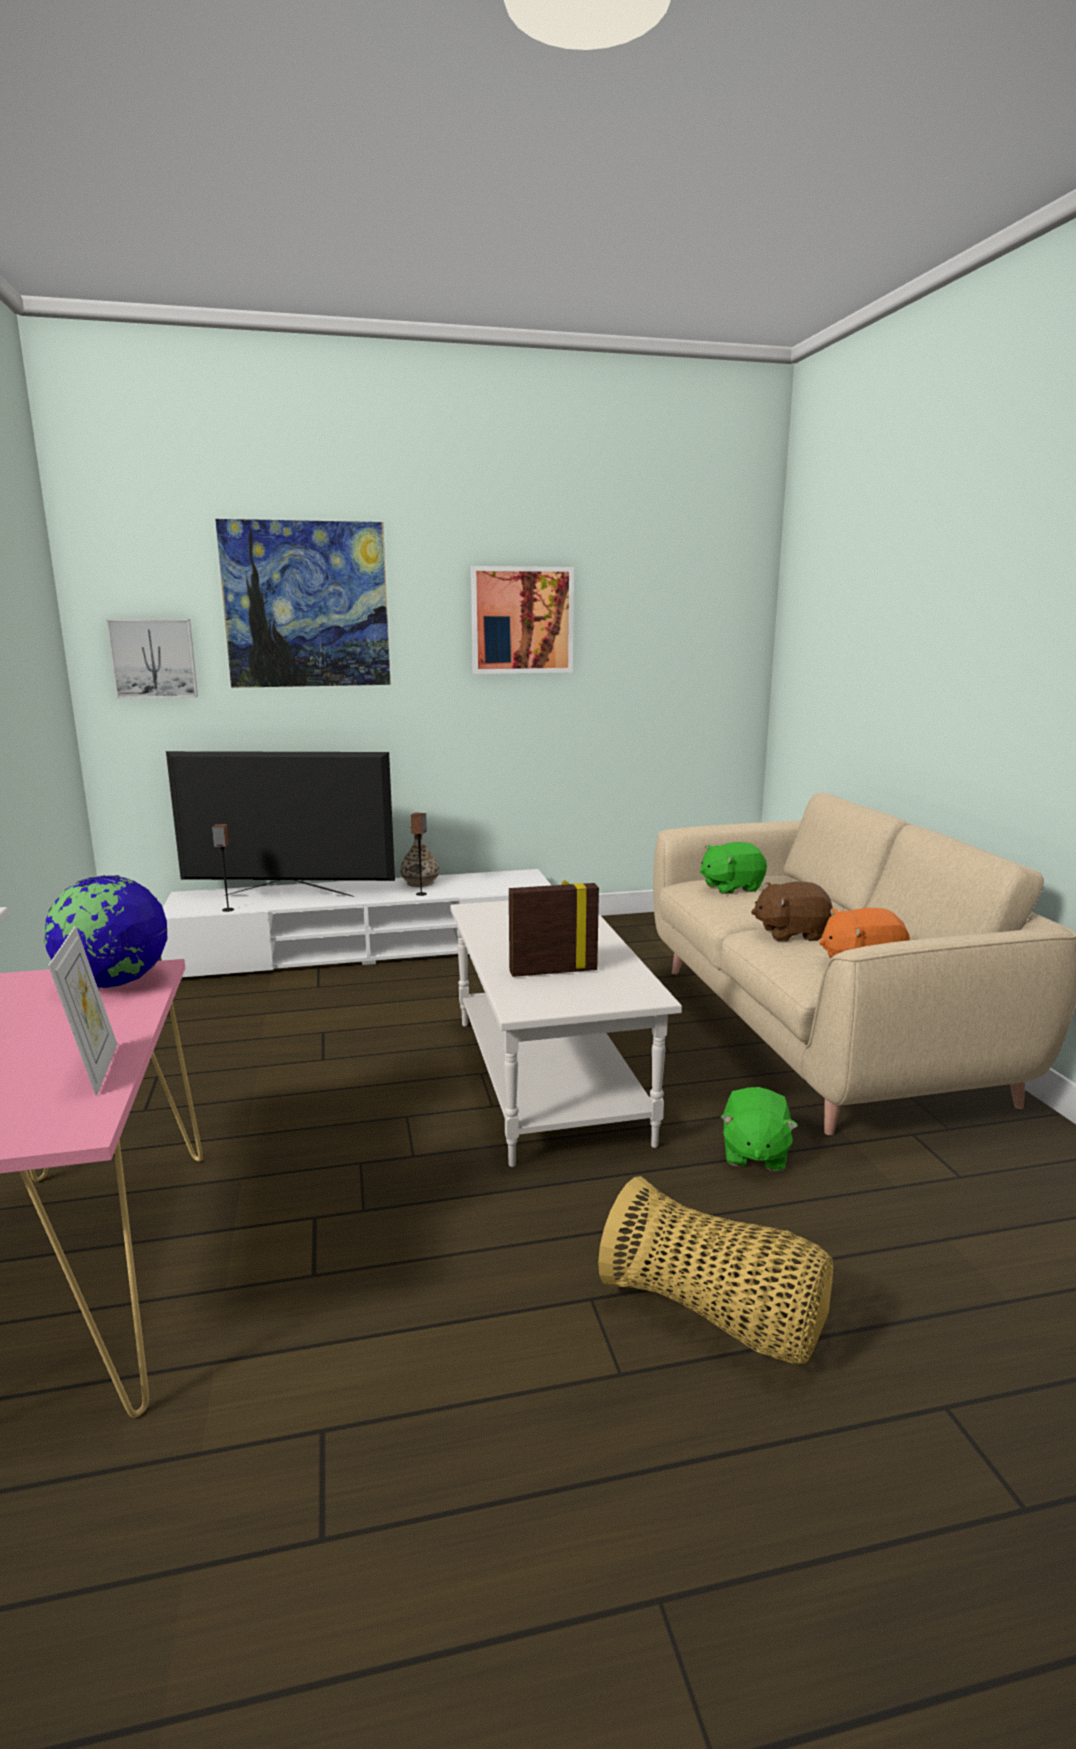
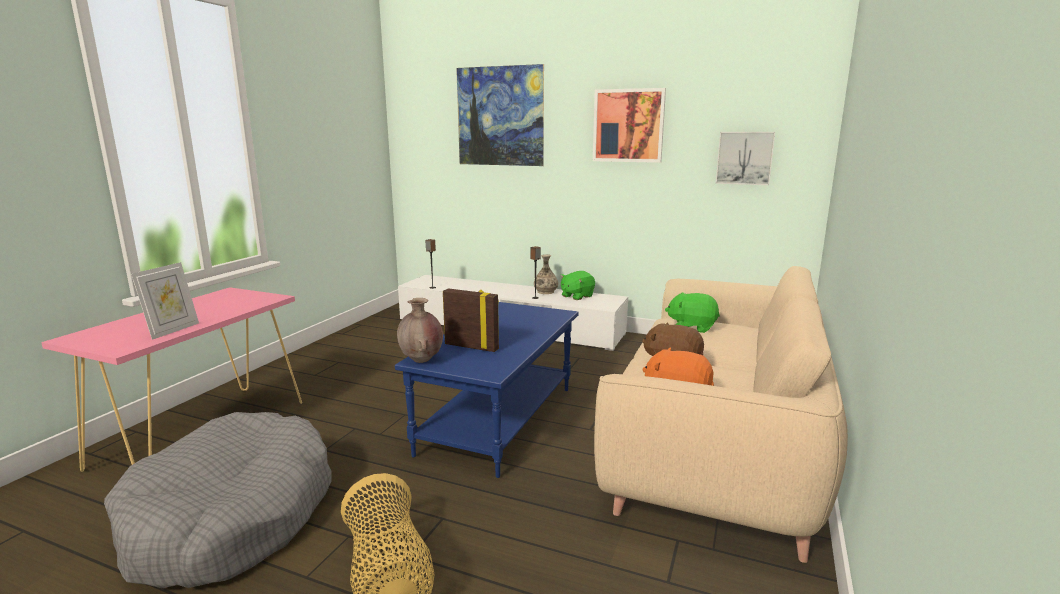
camera: 35 degrees right, 0 degrees up
globe [44,875,167,988] -> none
picture [106,619,198,699] -> picture moved to [716,132,775,185]
television [166,751,395,897] -> none
white coffee table [450,901,682,1167] -> blue coffee table [395,302,578,478]
green plush toy [721,1087,798,1171] -> green plush toy moved to [560,271,595,300]
none -> grey dog bed [104,412,332,588]
none -> brown vase [397,298,443,363]

